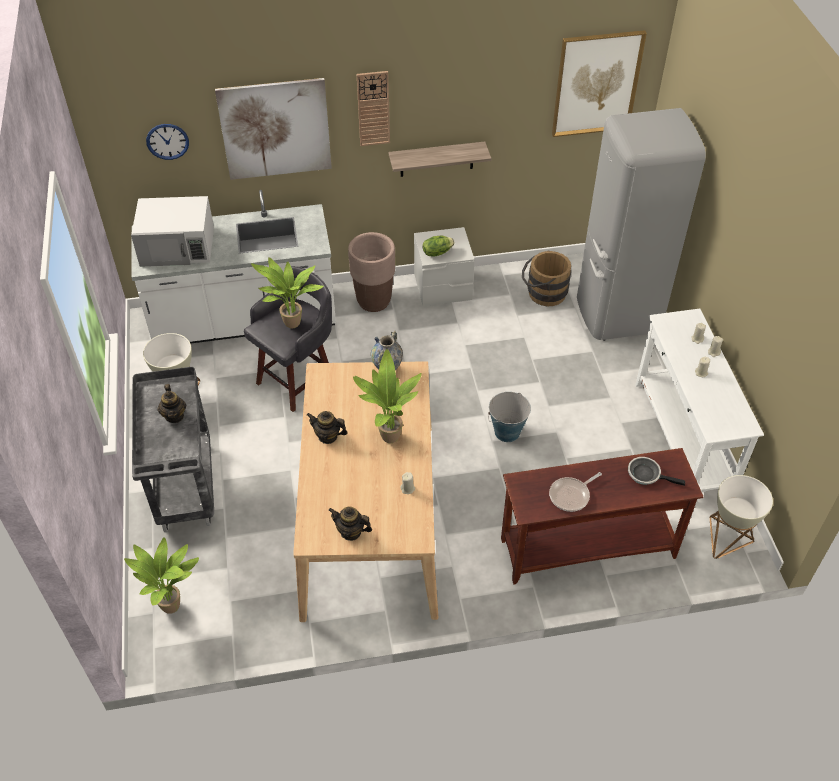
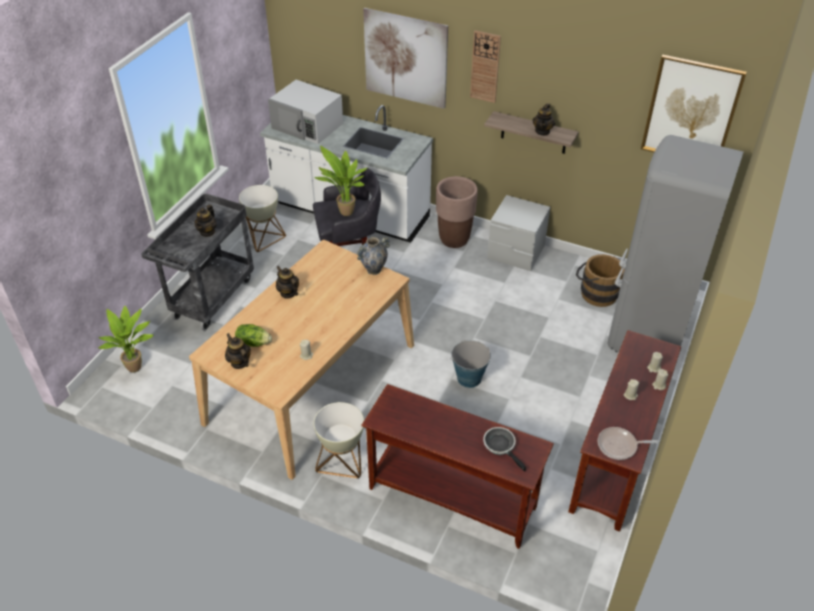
camera: 35 degrees right, 5 degrees down
wall clock [146,124,189,160] -> none
potted plant [353,349,422,443] -> none
lettuce [423,236,455,257] -> lettuce moved to [235,324,272,347]
frying pan [549,472,602,512] -> frying pan moved to [598,427,659,460]
white console table [635,309,764,492] -> brown console table [568,330,681,532]
planter [710,475,773,559] -> planter moved to [313,402,364,478]
none -> teapot [532,104,555,136]

